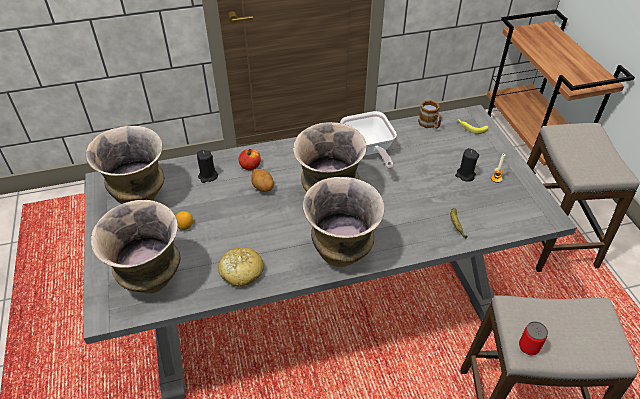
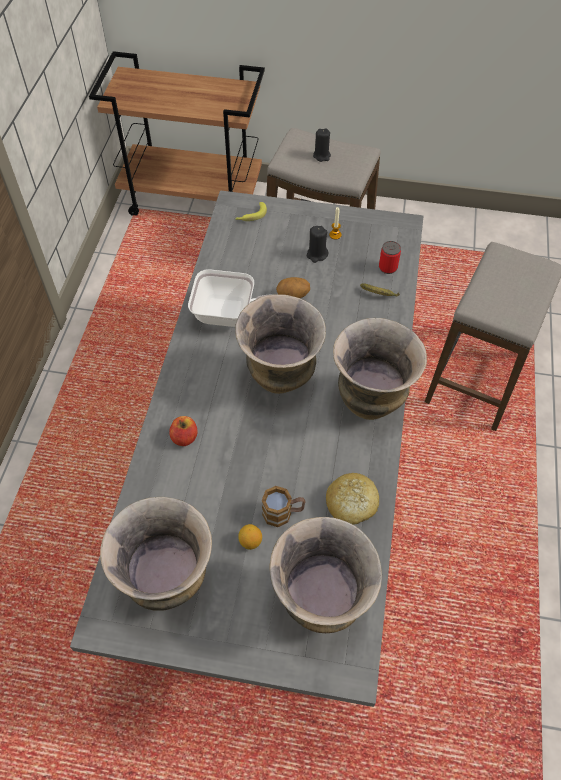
camera: 65 degrees left, 10 degrees up
black candle [197,150,218,183] -> black candle moved to [313,129,331,162]
potato [251,169,274,192] -> potato moved to [276,277,310,298]
mug [418,100,441,128] -> mug moved to [262,486,305,527]
can [519,321,548,355] -> can moved to [379,241,401,274]

